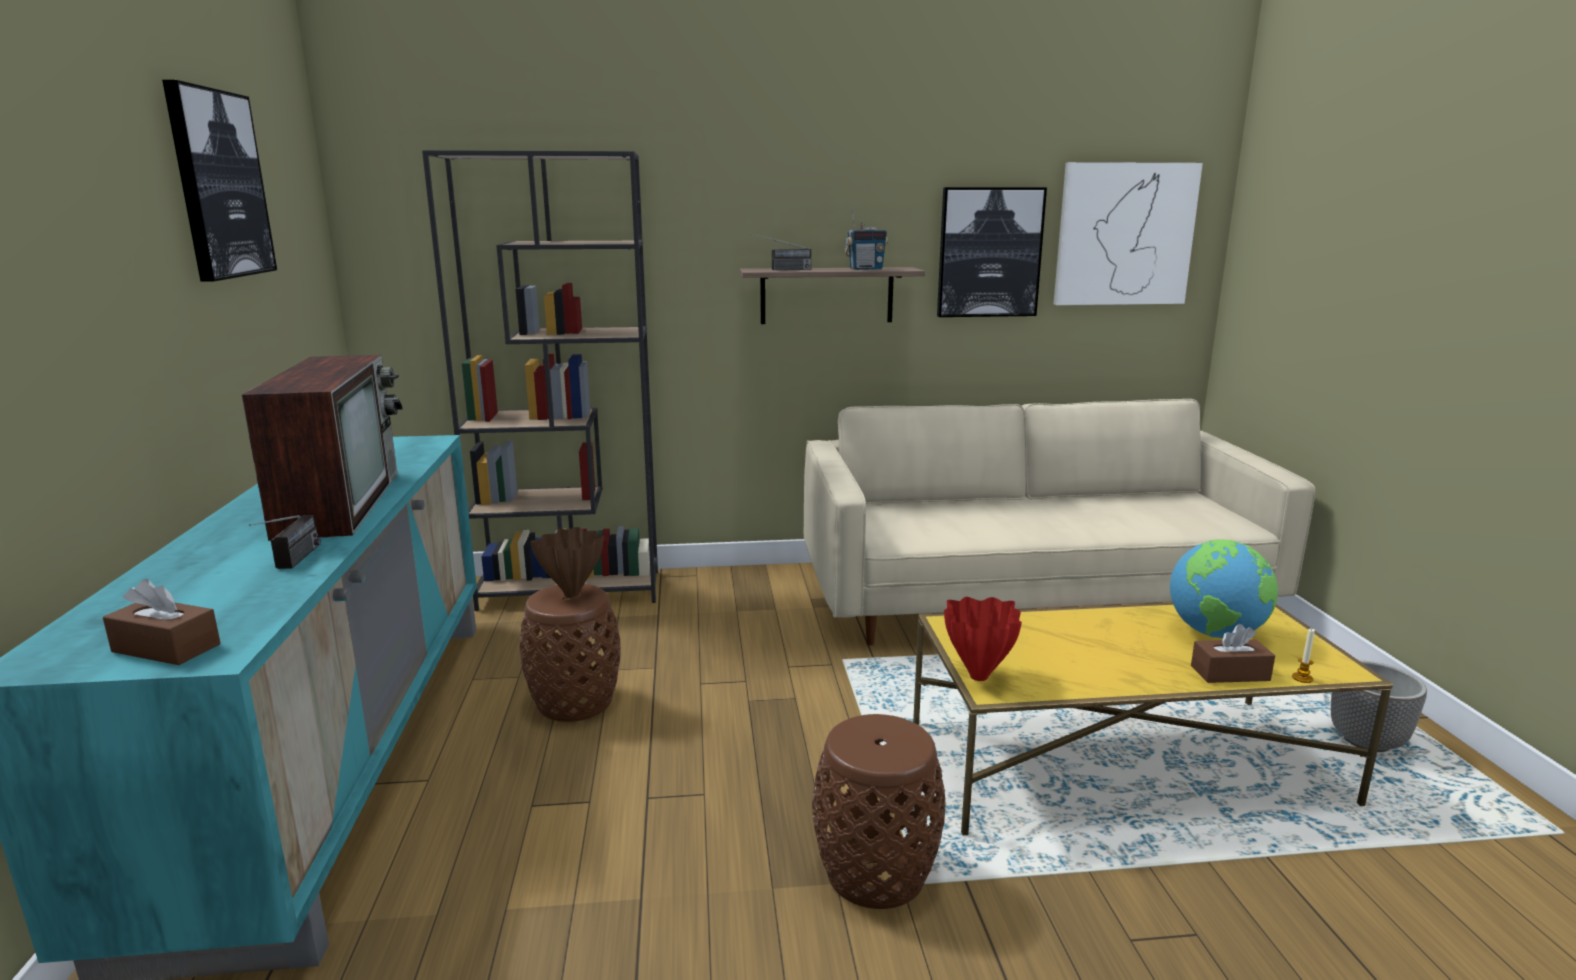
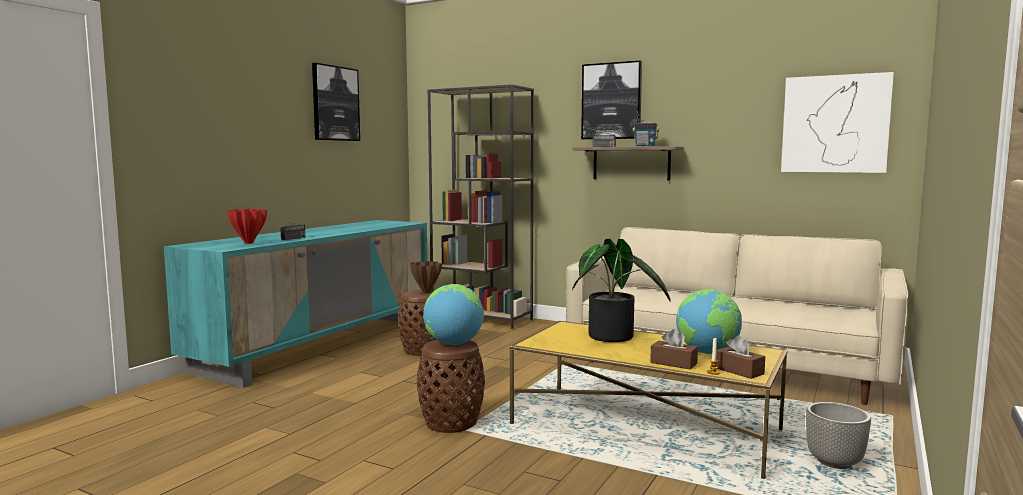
camera: 35 degrees right, 10 degrees down
brown tissue box [103,579,220,665] -> brown tissue box moved to [716,336,765,379]
television [242,355,403,541] -> none
picture [937,187,1047,317] -> picture moved to [581,60,642,139]
red vase [944,597,1022,681] -> red vase moved to [227,209,267,244]
none -> globe [423,284,484,345]
none -> potted plant [572,239,671,342]

